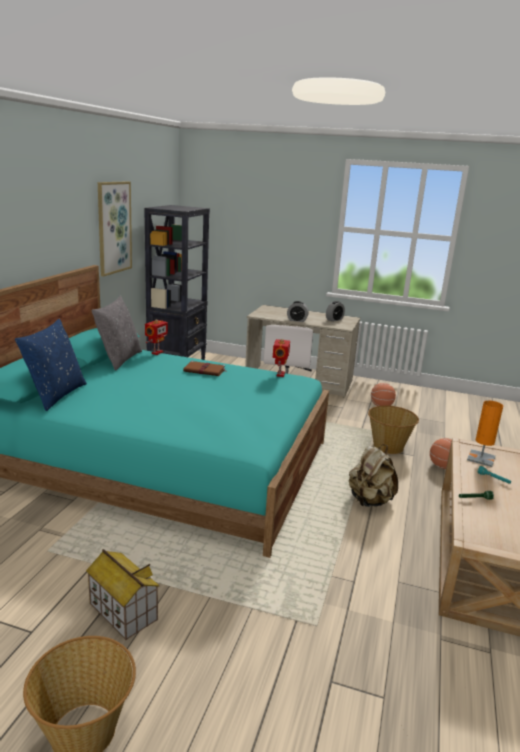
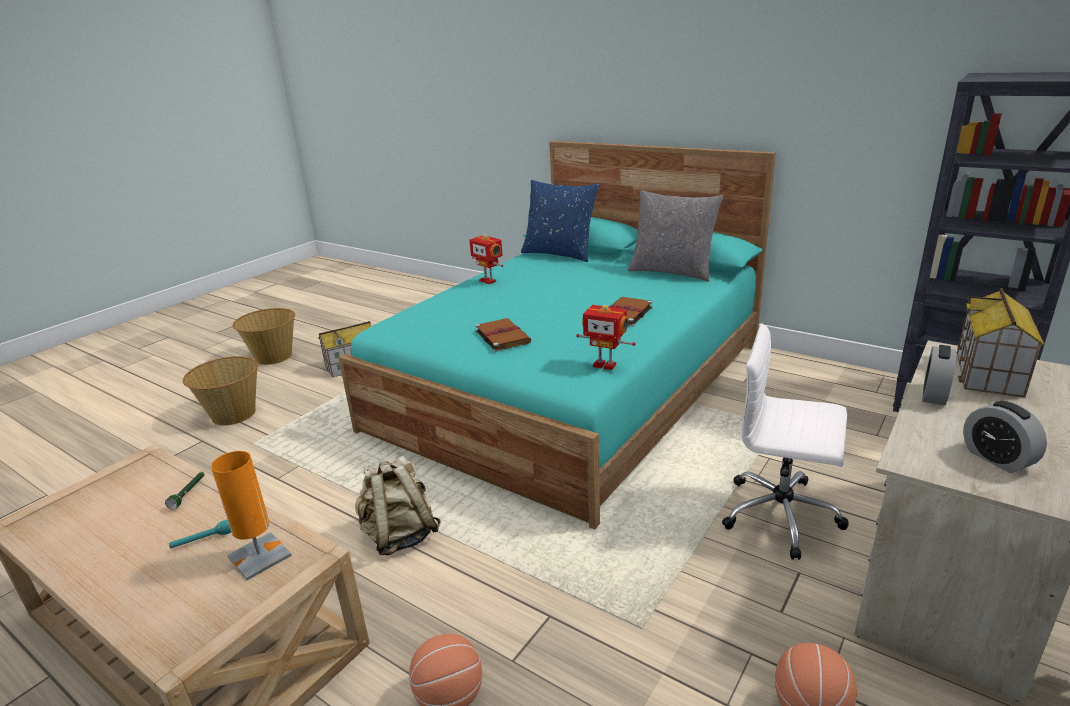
camera: 110 degrees right, 5 degrees up
picture [98,181,132,277] -> none
toy robot [145,319,168,355] -> toy robot moved to [469,235,504,284]
basket [368,405,419,454] -> basket moved to [183,356,258,426]
none -> brown book [475,318,531,352]
none -> toy house [957,288,1045,398]

